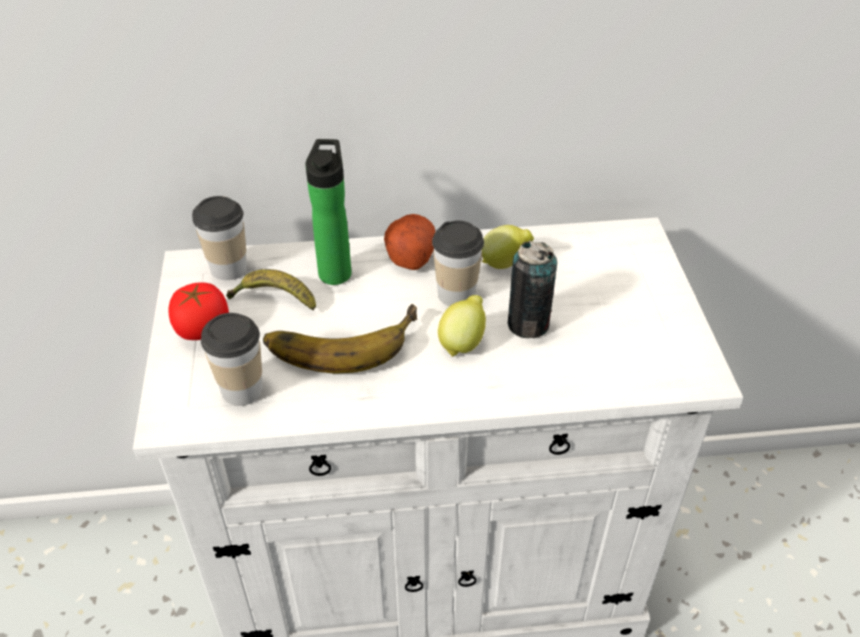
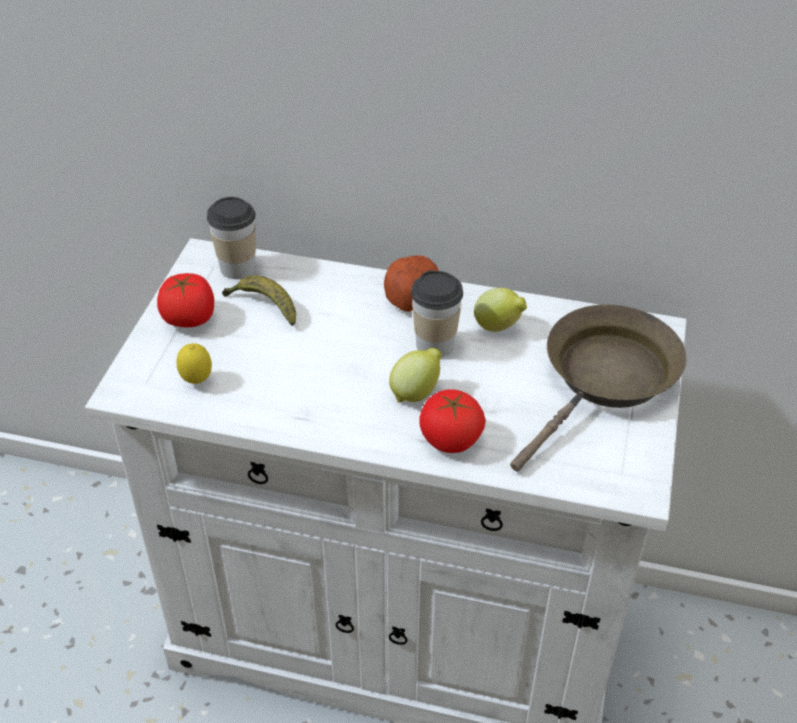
camera: 20 degrees right, 0 degrees up
cup [201,313,263,406] -> lemon [177,343,212,384]
banana [263,304,417,373] -> none
bottle [305,139,352,285] -> none
can [508,240,557,338] -> none
none -> tomato [419,389,486,453]
none -> brown frying pan [510,304,686,472]

